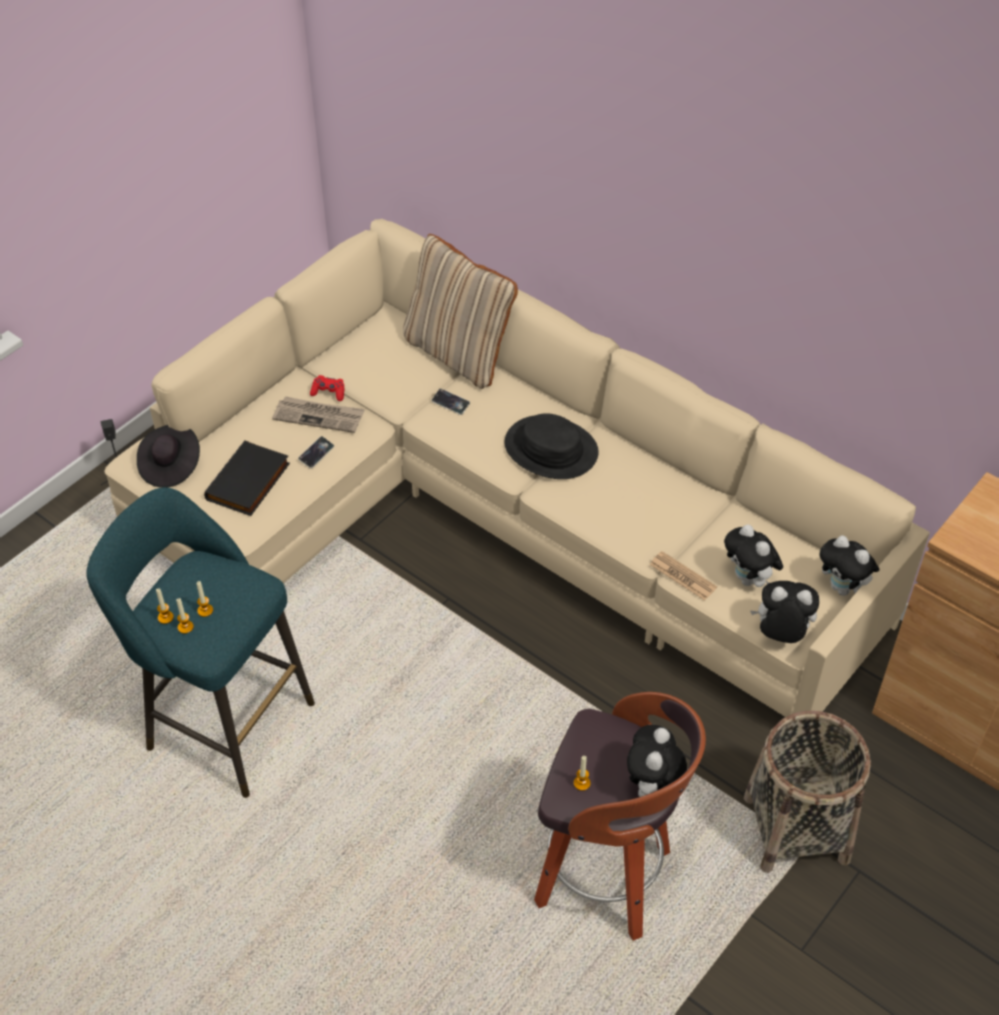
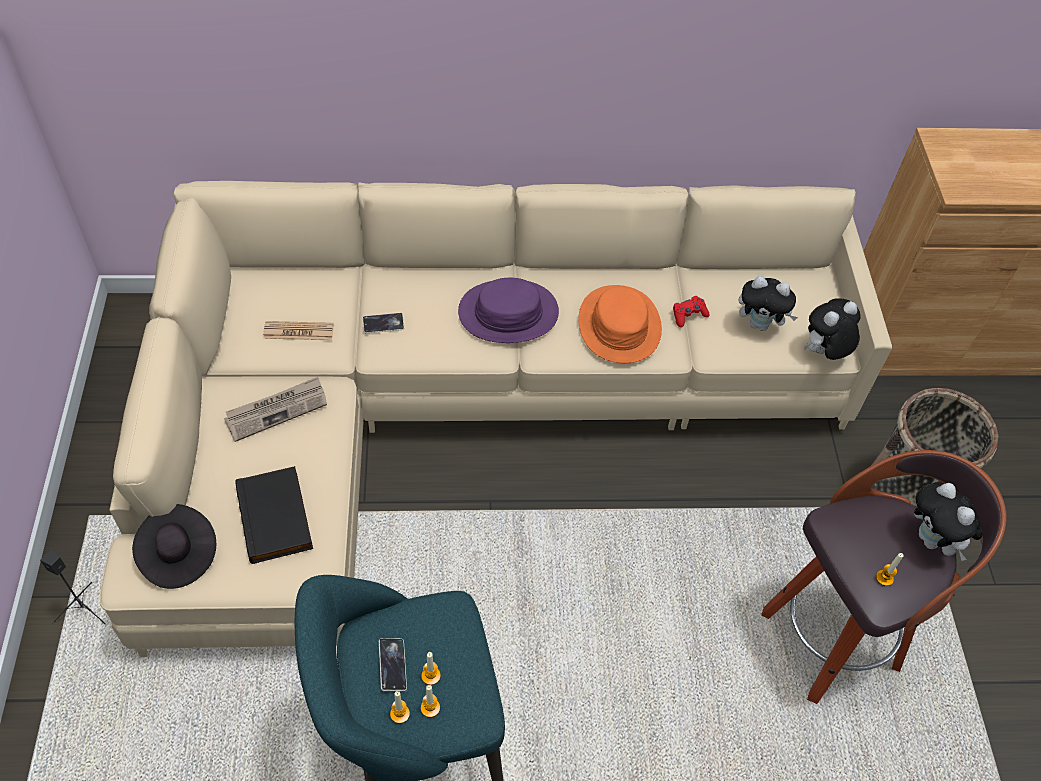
camera: 45 degrees left, 5 degrees up
phone [298,436,334,469] -> phone moved to [379,638,407,691]
red game controller [310,375,344,401] -> red game controller moved to [673,296,710,327]
beige pillow [403,234,518,389] -> none
black hat [505,413,599,479] -> purple hat [458,278,559,343]
newspaper [650,551,717,601] -> newspaper moved to [263,321,334,340]
plush toy [820,536,880,596] -> none
none -> orange hat [578,285,662,363]

